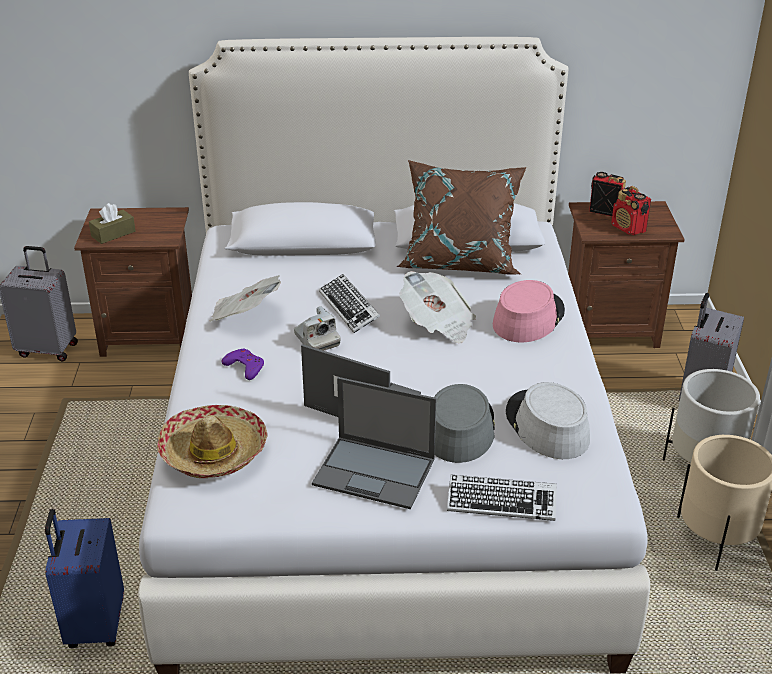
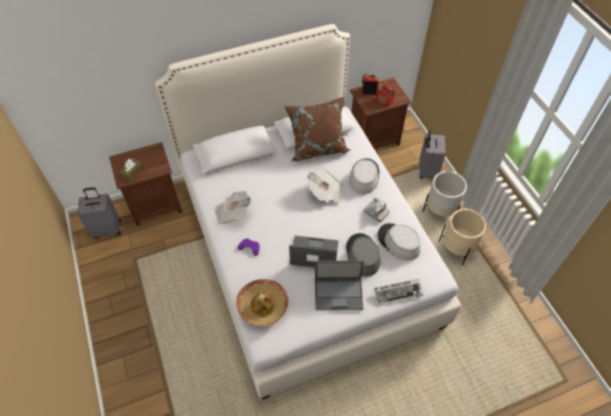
camera: 20 degrees left, 20 degrees up
blue suitcase [45,509,124,648] -> none
camera [294,306,341,351] -> camera moved to [364,197,390,222]
keyboard [319,274,380,333] -> none
pink hat [493,280,565,342] -> grey hat [349,158,379,195]

